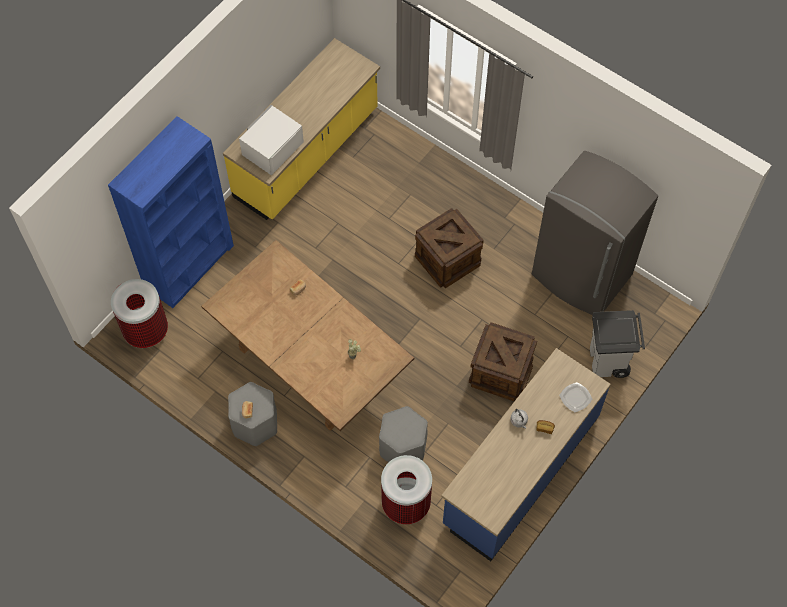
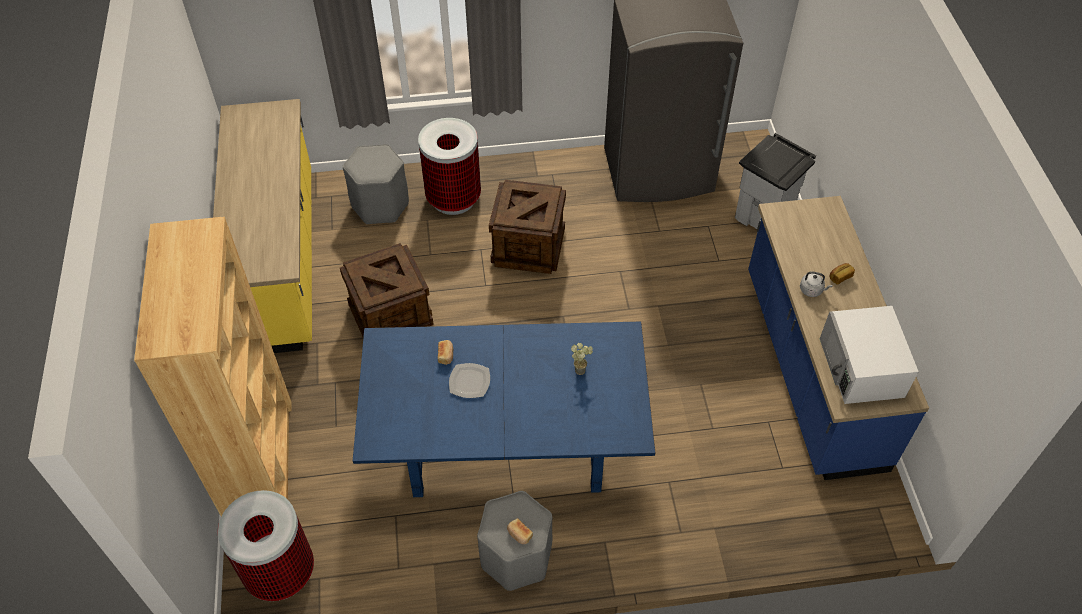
camera: 45 degrees left, 10 degrees down
blue bookcase [108,116,234,308] -> brown bookcase [134,217,292,516]
brown dining table [201,240,414,431] -> blue dining table [353,321,655,497]
white microwave [239,105,304,175] -> white microwave moved to [820,306,919,404]
grey stool [379,406,428,463] -> grey stool moved to [343,144,409,224]
trash can [381,455,432,524] -> trash can moved to [418,118,481,215]
crate [469,322,537,401] -> crate moved to [340,243,434,337]
plate [559,382,592,412] -> plate moved to [449,363,490,398]

